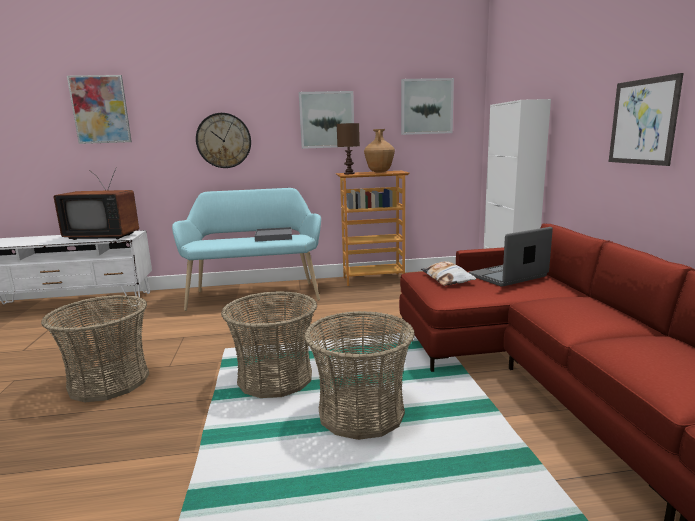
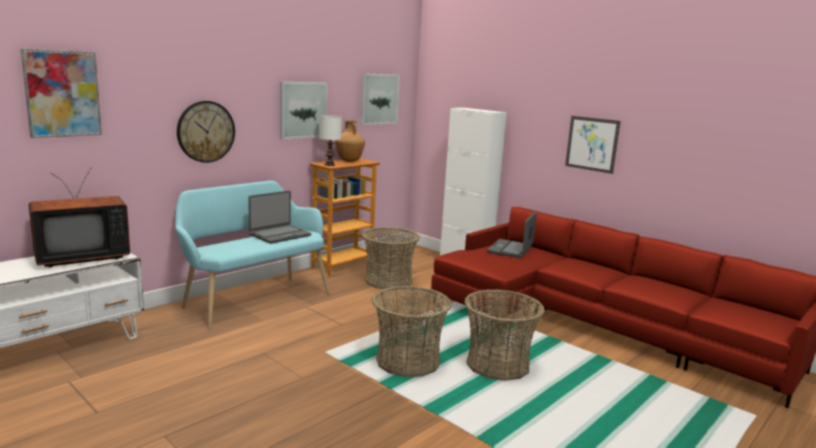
camera: 40 degrees left, 0 degrees up
basket [41,295,149,403] -> basket moved to [362,227,420,289]
grey tray [255,227,292,242] -> laptop [248,191,311,244]
brown table lamp [337,123,360,174] -> white table lamp [319,115,342,166]
pillow [421,261,476,286] -> none

